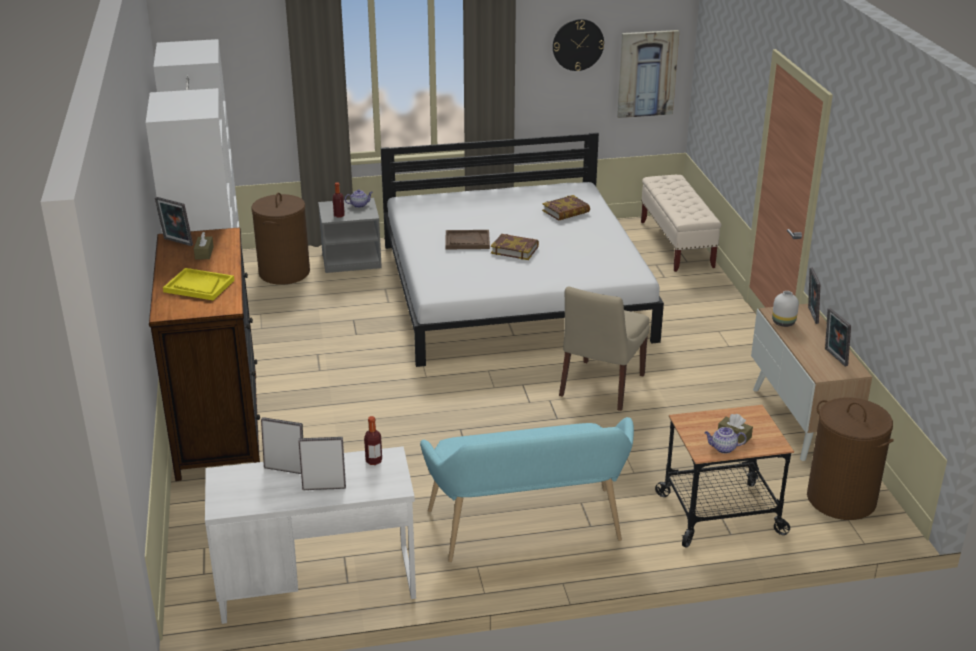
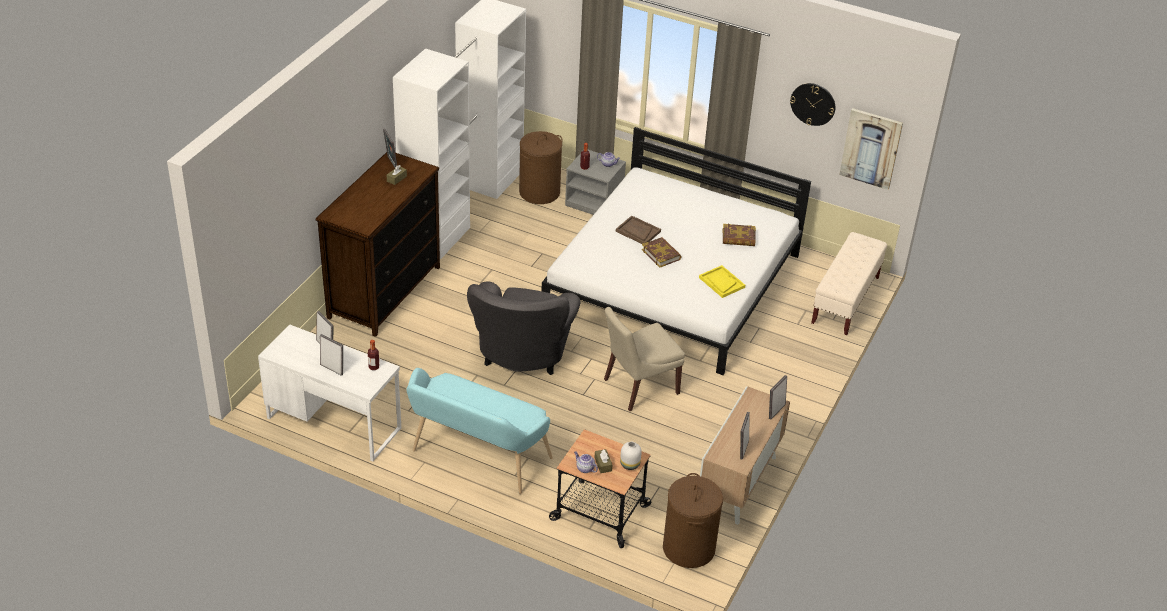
camera: 35 degrees right, 10 degrees up
yellow tray [163,268,234,300] -> yellow tray moved to [699,265,745,298]
white vase [772,291,799,327] -> white vase moved to [620,442,642,470]
none -> grey armchair [467,281,581,375]

